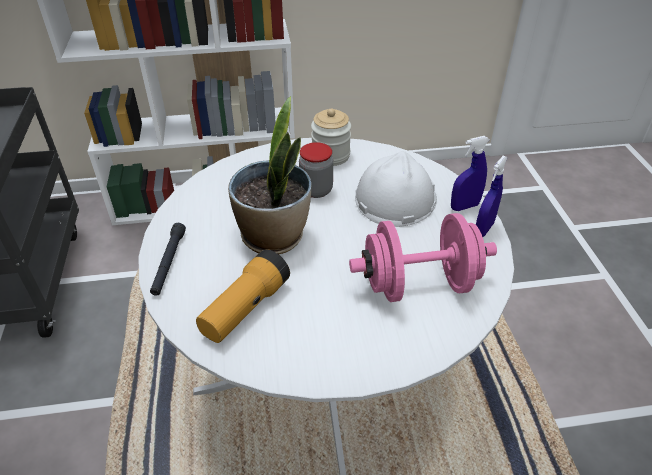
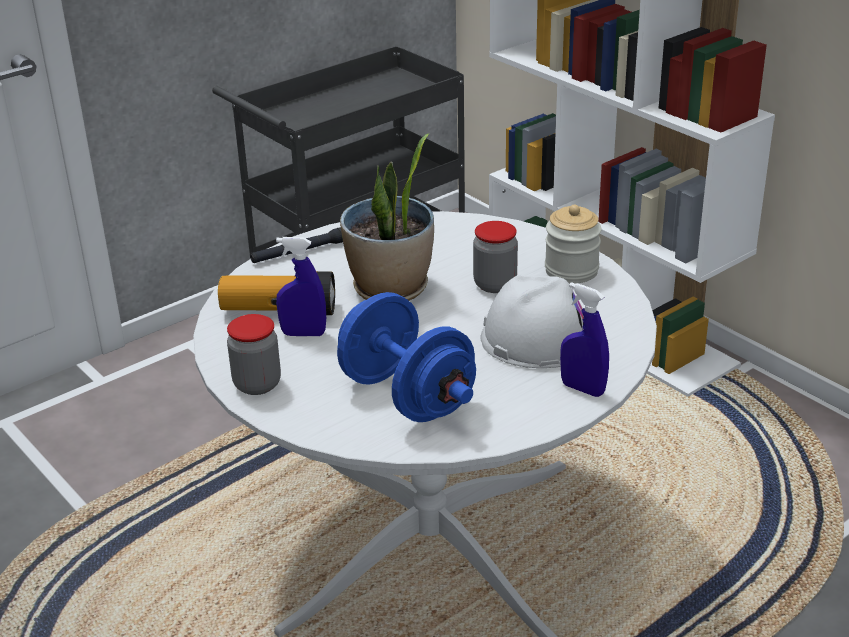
camera: 60 degrees right, 10 degrees down
pink dumbbell [349,213,497,302] -> blue dumbbell [337,292,476,422]
blue spray bottle [476,156,508,237] -> blue spray bottle moved to [276,237,326,336]
none -> jar [227,314,281,395]

